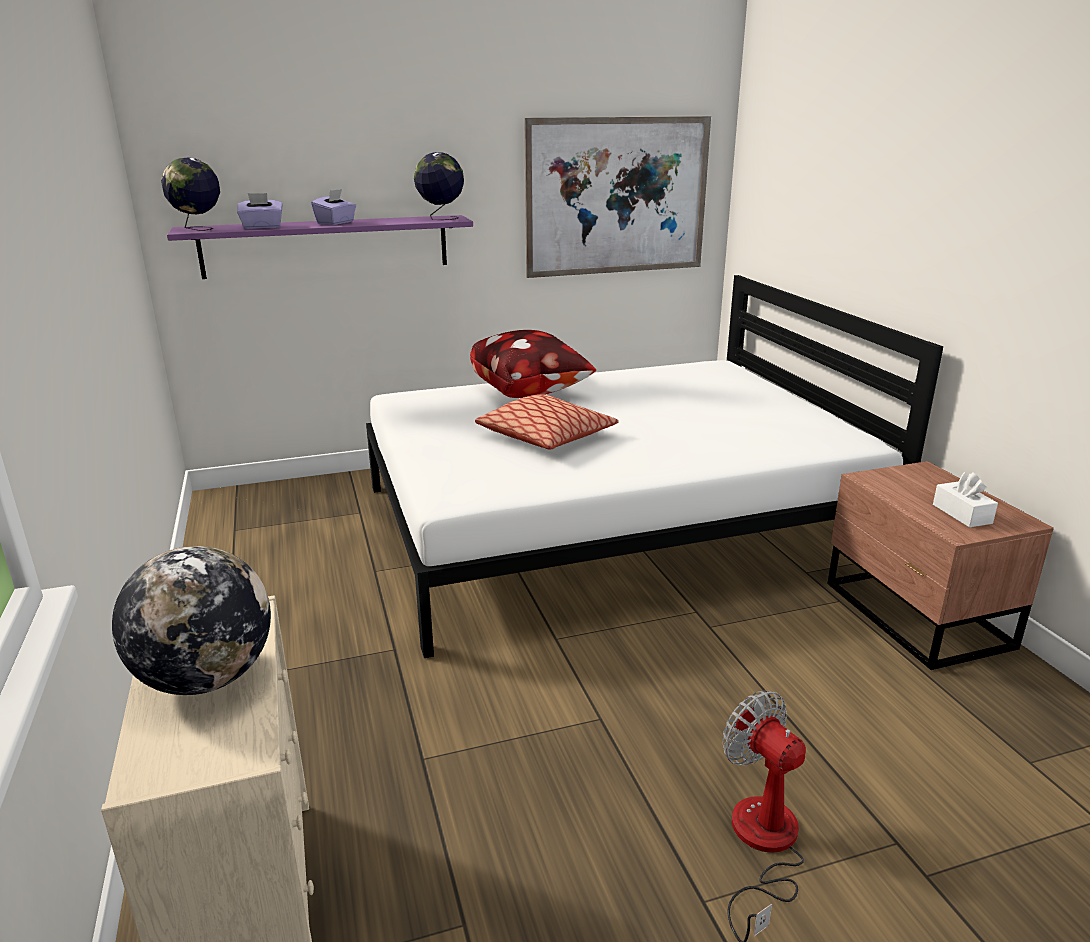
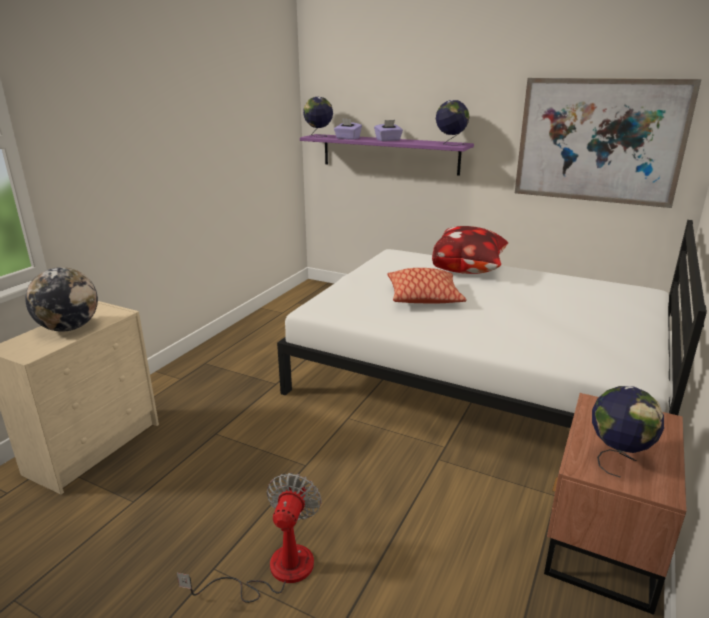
camera: 45 degrees right, 0 degrees up
white tissue box [933,472,998,528] -> globe [592,386,664,478]

